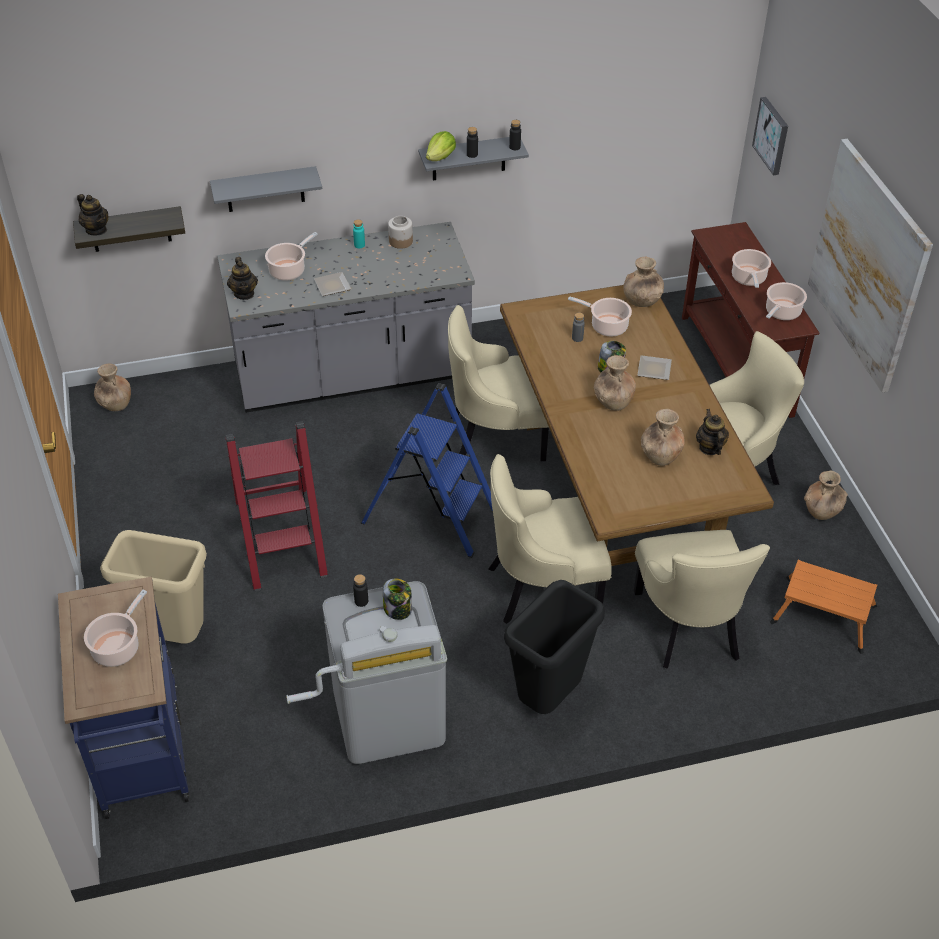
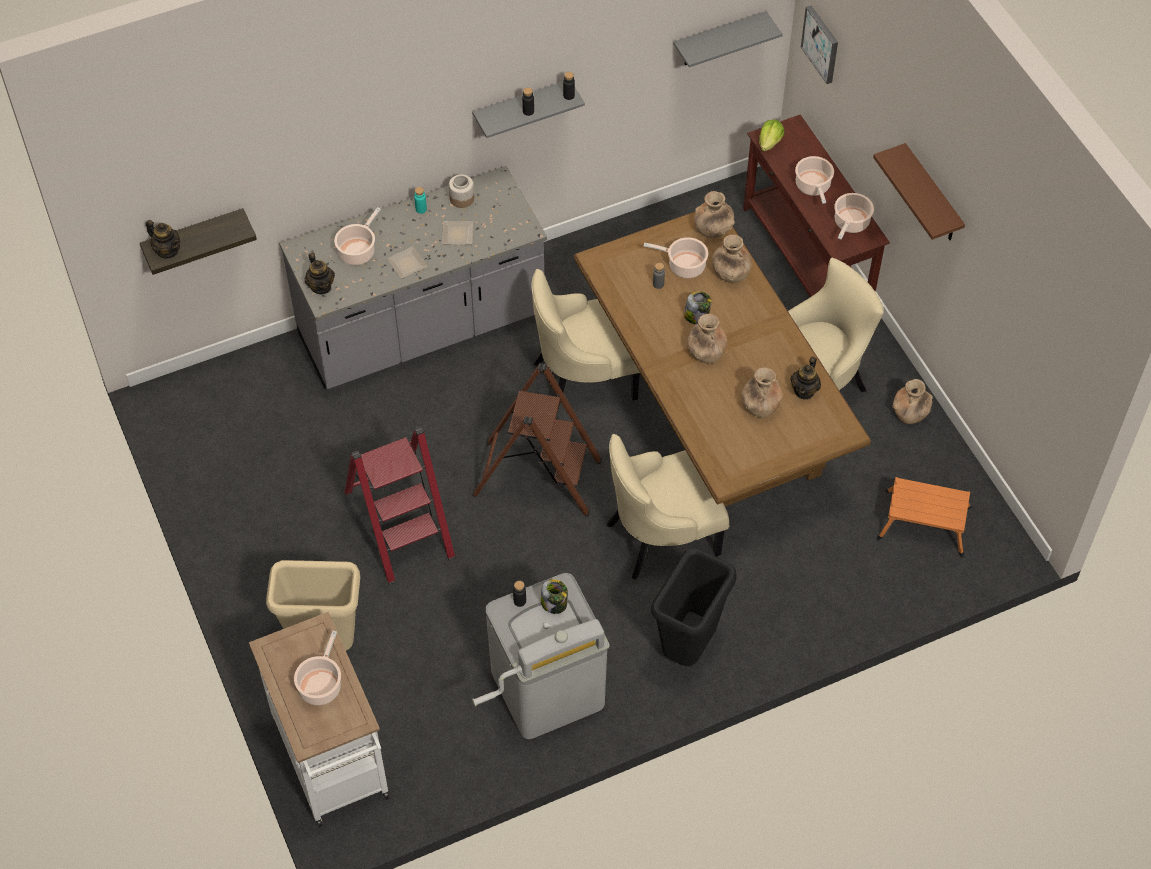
camera: 10 degrees left, 10 degrees up
blue cart [58,577,190,819] -> white cart [249,612,389,827]
brown vase [94,364,131,411] -> brown vase moved to [712,234,752,283]
grey shelf [210,166,322,212] -> grey shelf moved to [673,11,783,67]
blue step ladder [361,383,493,558] -> brown step ladder [472,363,602,516]
lettuce [426,131,456,161] -> lettuce moved to [759,119,785,152]
beige chair [634,530,770,669] -> none
plate [637,355,672,380] -> plate moved to [442,221,474,245]
teapot [696,409,729,455] -> teapot turned 135 degrees counterclockwise [790,356,821,400]
picture [808,139,933,392] -> brown shelf [873,143,965,240]

